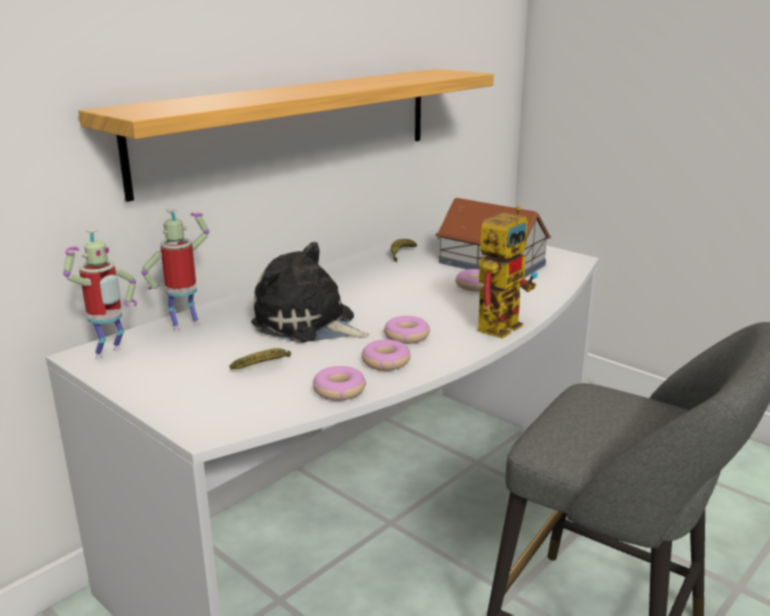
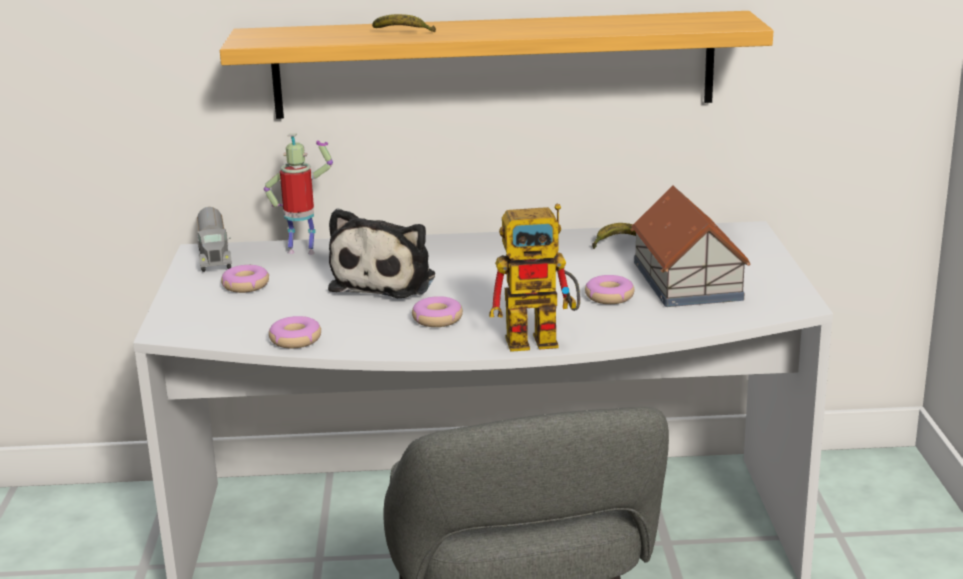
camera: 45 degrees right, 0 degrees up
toy robot [63,229,137,360] -> toy truck [197,207,232,272]
banana [229,348,291,370] -> banana moved to [372,14,436,32]
plush toy [251,242,370,343] -> plush toy turned 150 degrees counterclockwise [328,208,435,298]
donut [362,340,411,371] -> donut moved to [221,265,269,293]

